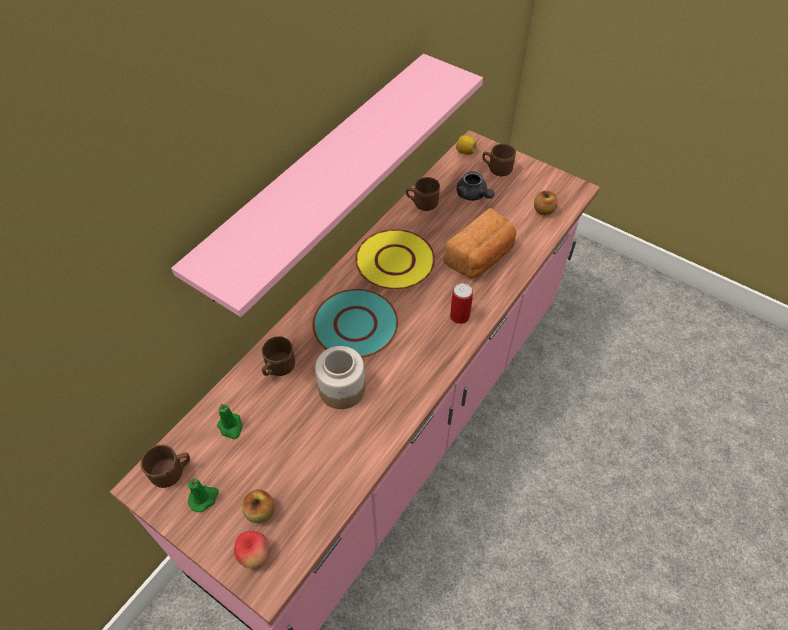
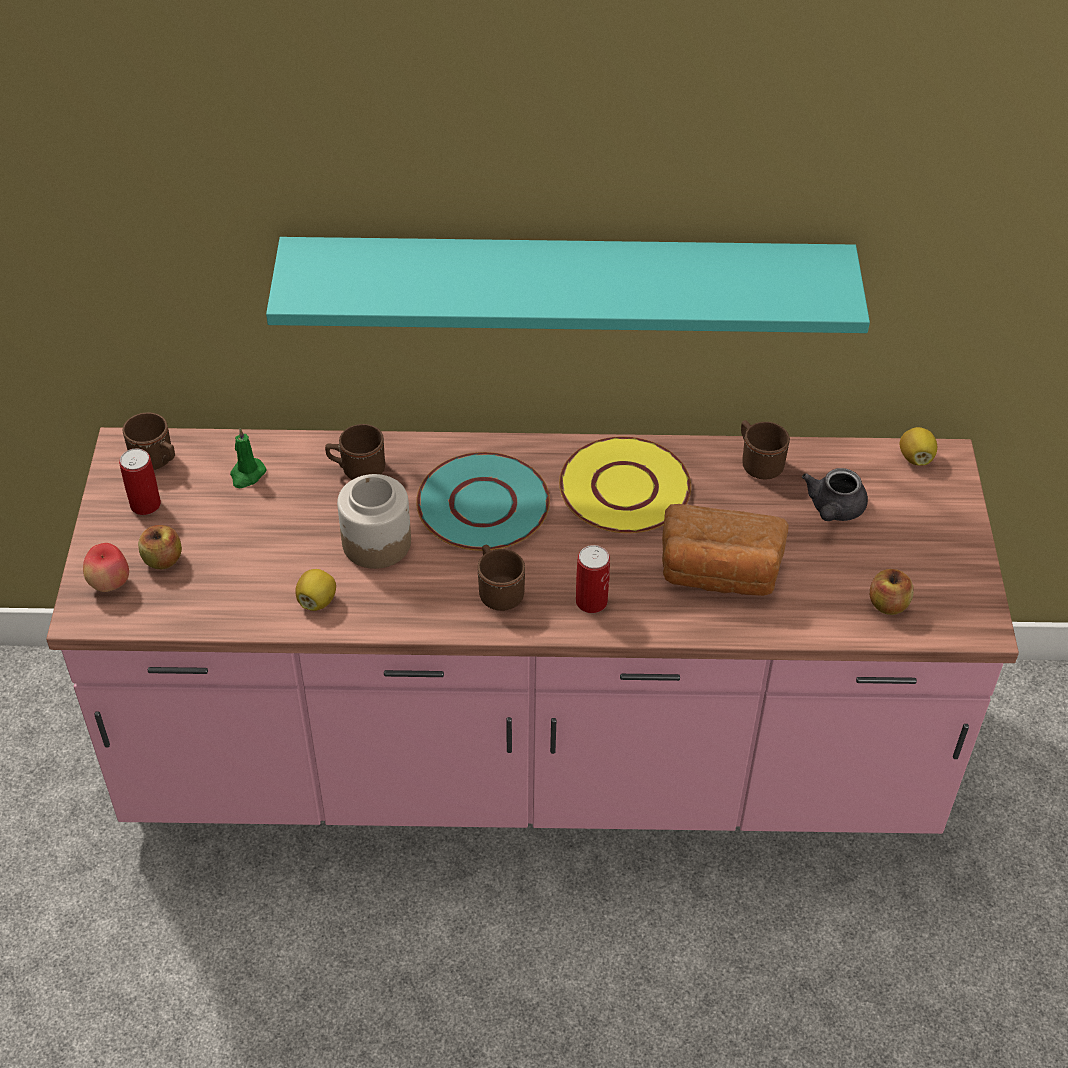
camera: 55 degrees right, 5 degrees down
pink shelf [171,54,483,317] -> turquoise shelf [266,237,870,333]
green candle [188,478,219,512] -> can [119,448,161,515]
brown mug [482,144,516,176] -> brown mug moved to [478,545,525,611]
none -> lemon [295,569,336,611]

